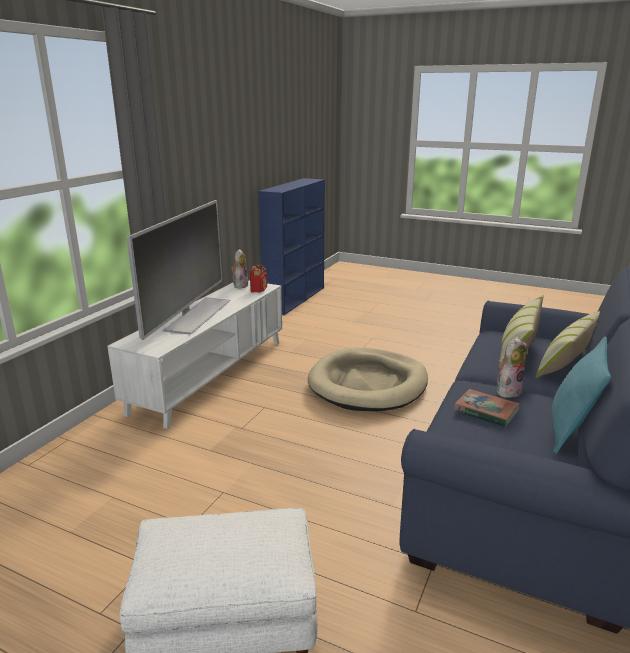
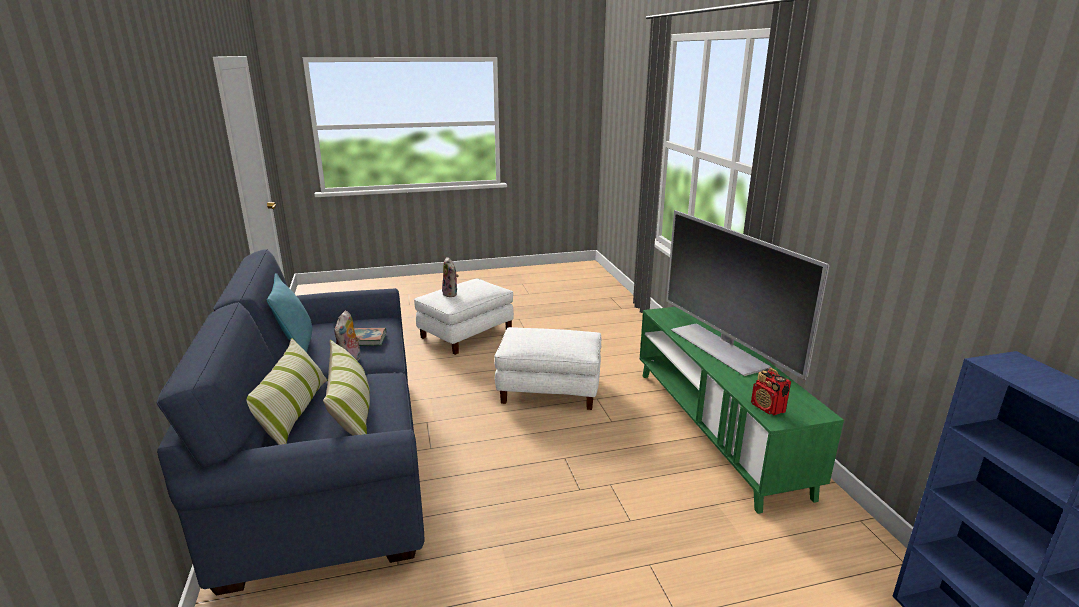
camera: 140 degrees right, 0 degrees up
white tv stand [107,280,282,429] -> green tv stand [640,307,844,514]
plush toy [231,249,249,289] -> plush toy moved to [442,257,458,297]
beige dog bed [308,347,428,411] -> none
none -> white ottoman [494,327,601,410]

